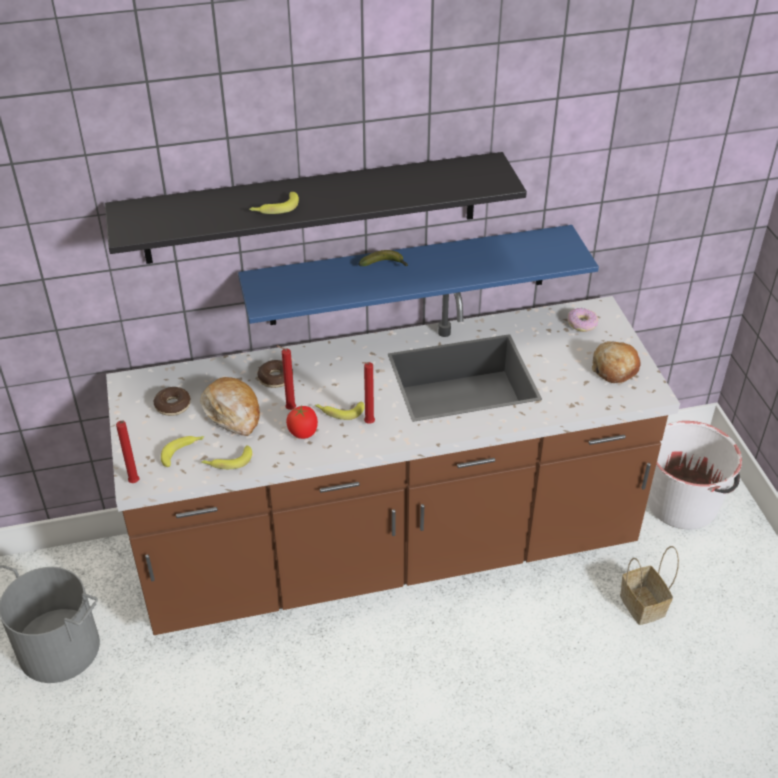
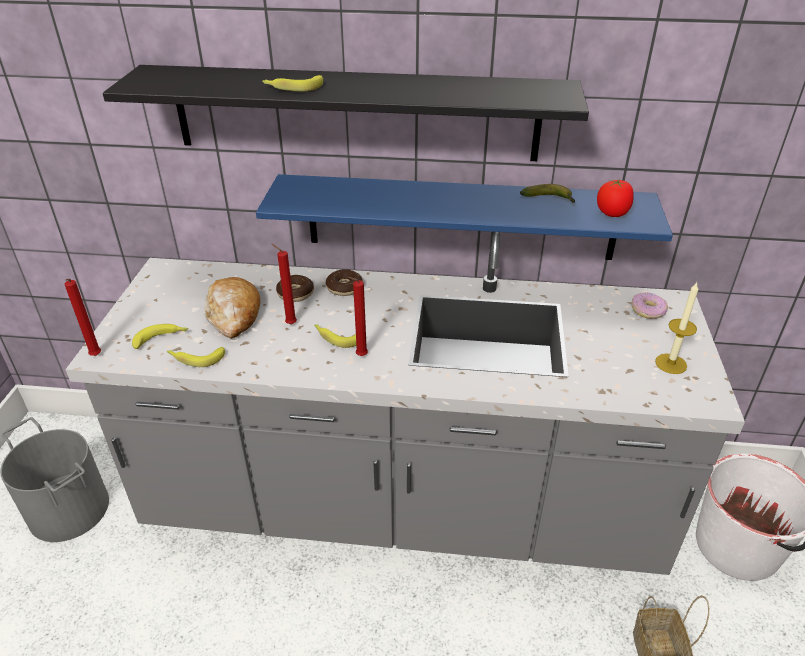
camera: 20 degrees right, 5 degrees down
brown counter [106,292,680,635] -> grey counter [65,232,745,575]
donut [153,387,191,416] -> donut moved to [326,269,363,296]
tomato [286,406,318,439] -> tomato moved to [597,179,634,217]
banana [358,250,408,266] -> banana moved to [520,184,575,203]
bread [592,341,641,383] -> candle [655,283,699,374]

